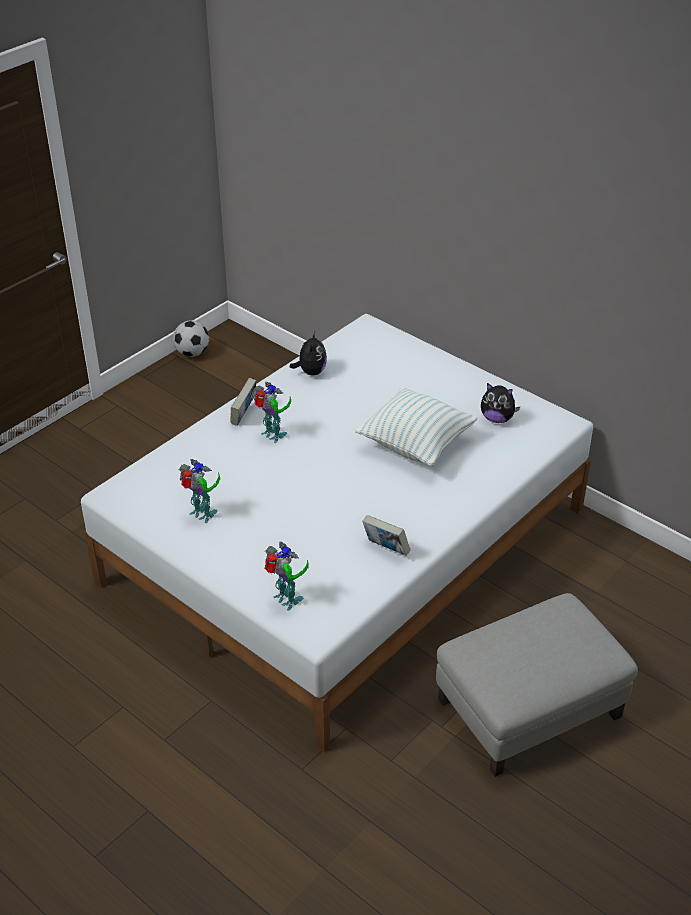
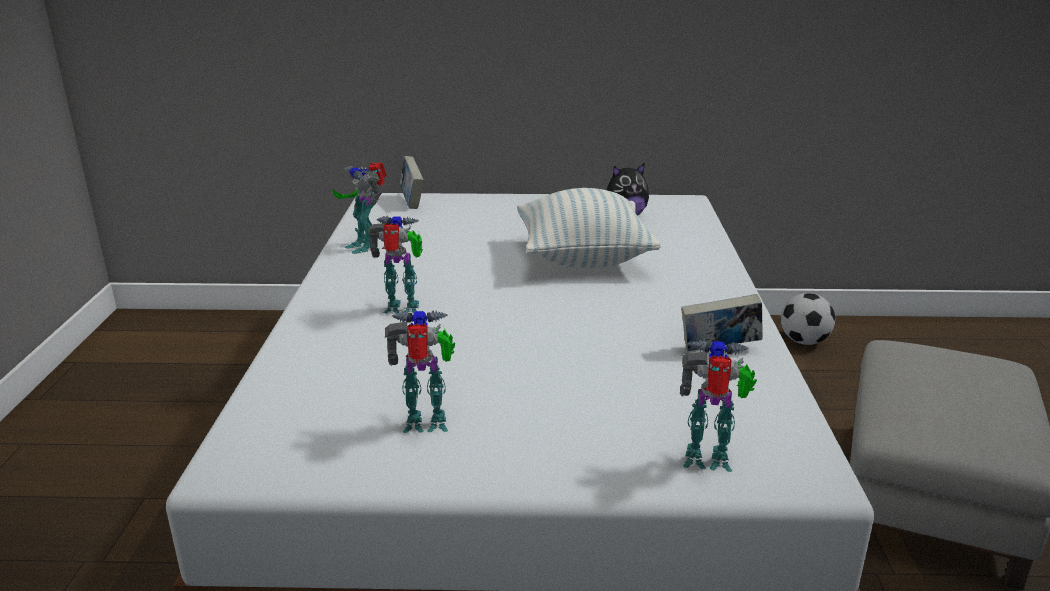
camera: 40 degrees left, 15 degrees down
football [173,321,209,357] -> football moved to [781,293,835,345]
book [230,378,256,426] -> book moved to [400,156,424,209]
plush toy [290,332,327,375] -> toy robot [333,162,387,254]

